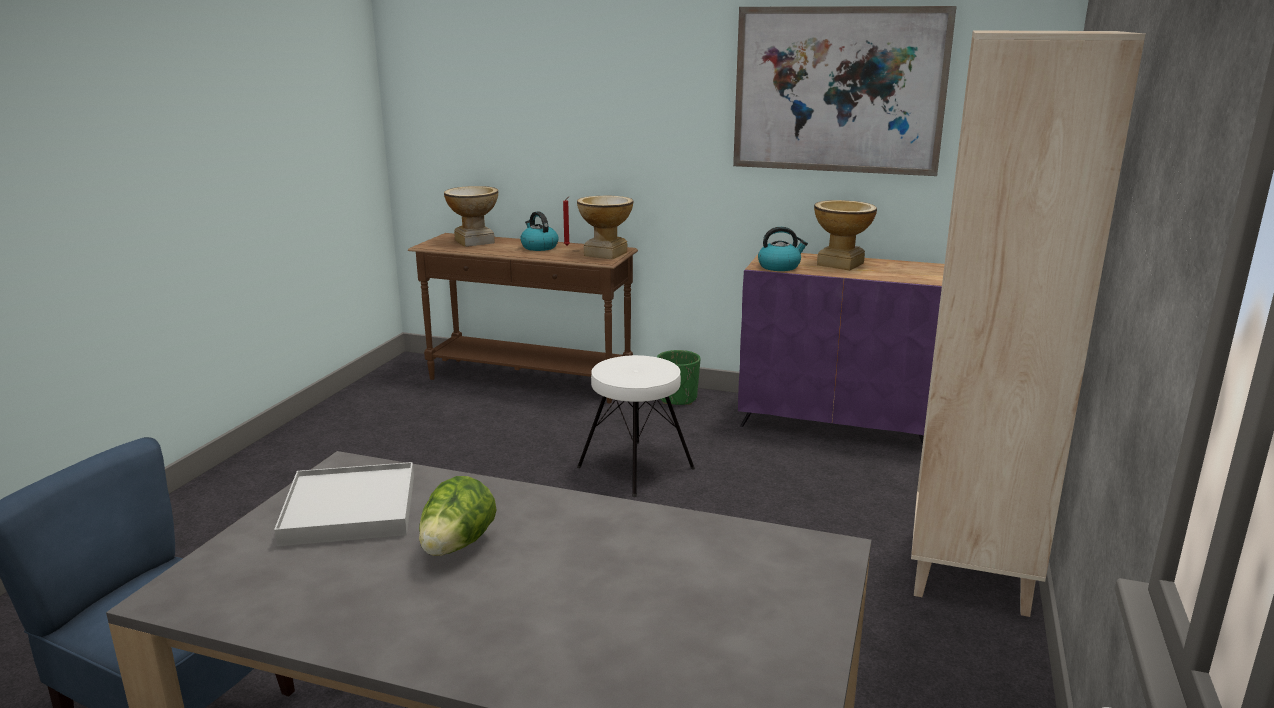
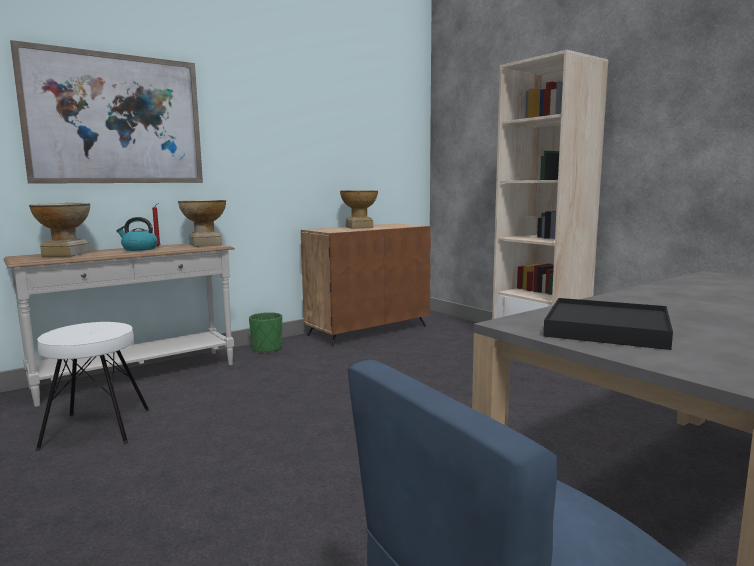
camera: 55 degrees left, 10 degrees down
white tray [274,462,414,547] -> black tray [543,298,673,350]
brown console table [408,233,638,404] -> white console table [3,244,235,407]
lettuce [419,476,497,556] -> none
white stool [577,355,695,497] -> white stool moved to [36,322,149,451]
picture [733,6,957,176] -> picture moved to [10,40,203,184]
purple cabinet [738,253,944,445] -> brown cabinet [301,223,431,347]
kettle [758,227,808,271] -> none

